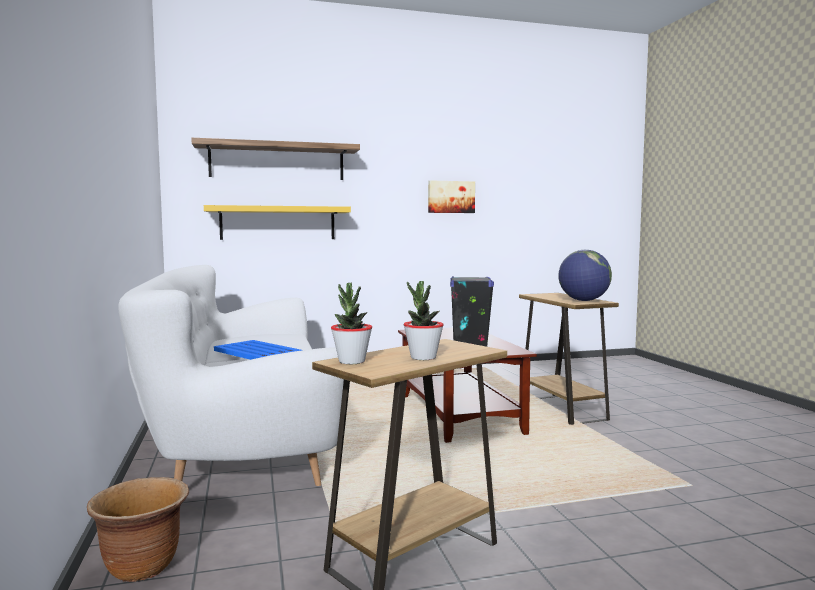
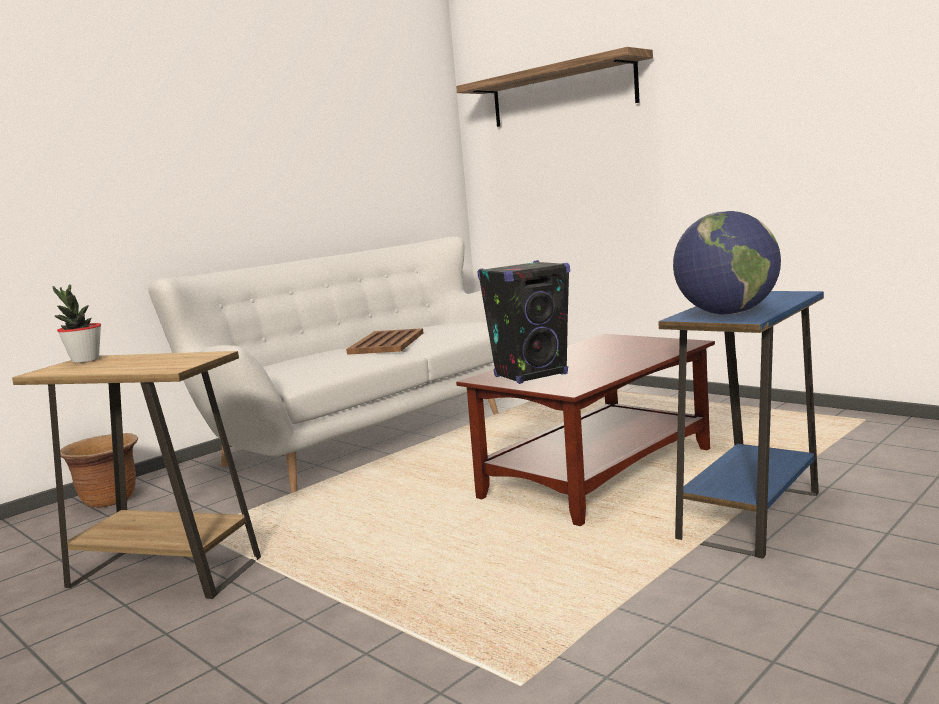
camera: 60 degrees right, 5 degrees up
yellow shelf [204,205,351,240] -> none
blue tray [214,340,302,360] -> brown tray [346,328,424,355]
potted plant [404,281,444,360] -> none
picture [428,180,475,213] -> none
brown side table [519,293,619,425] -> blue side table [658,291,824,559]

